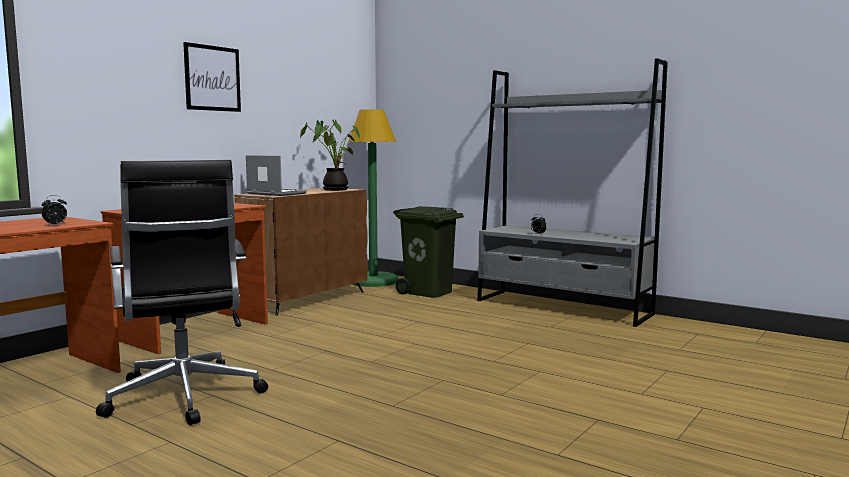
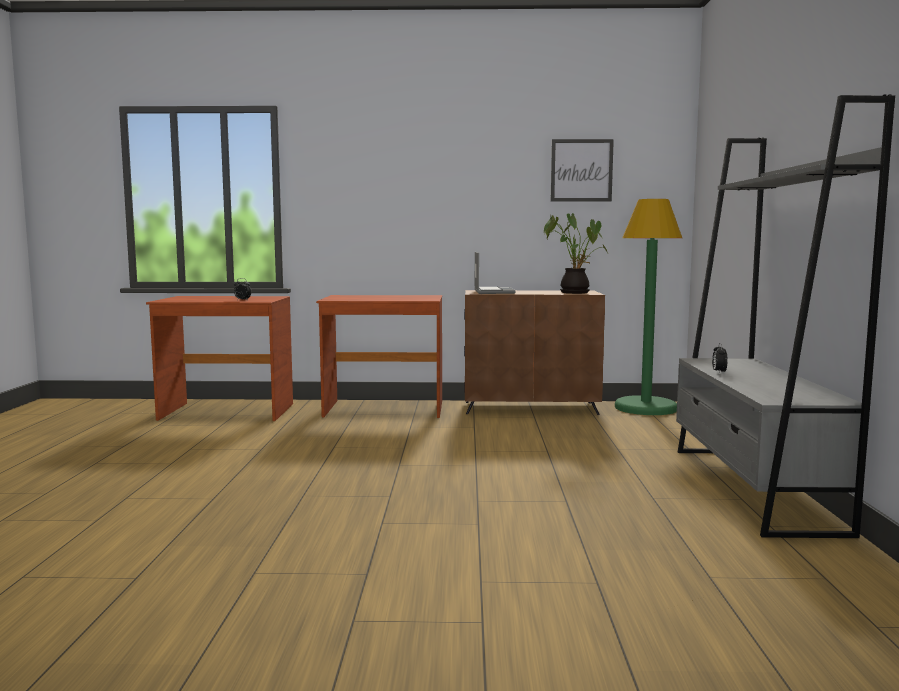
camera: 55 degrees right, 0 degrees up
black office chair [96,160,268,425] -> none
picture [183,42,241,112] -> picture moved to [551,139,614,202]
green trash can [393,206,464,298] -> none

